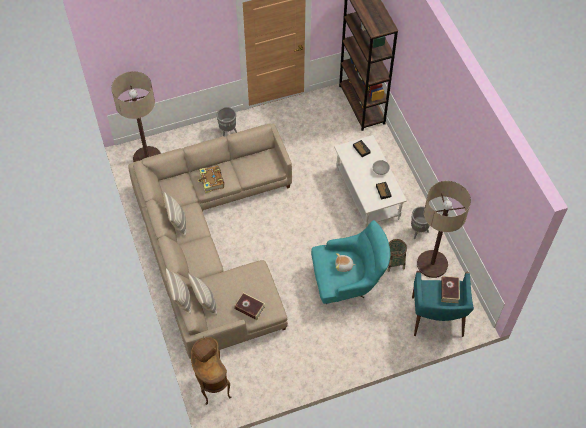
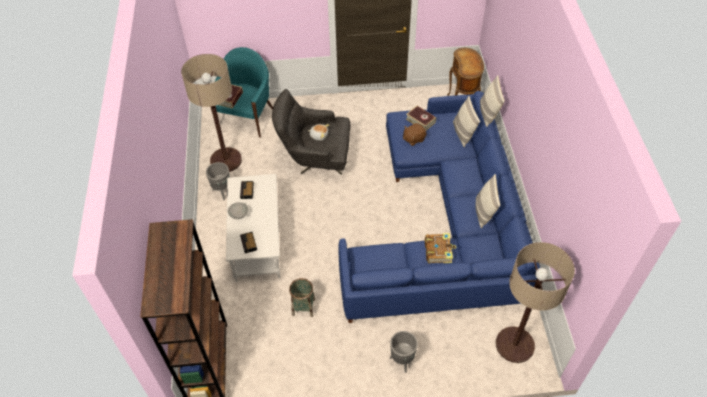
camera: 165 degrees left, 5 degrees down
beige sofa [128,123,292,359] -> blue sofa [339,91,542,323]
brown plush toy [192,336,217,363] -> brown plush toy moved to [403,123,426,146]
turquoise armchair [311,220,390,304] -> grey armchair [272,89,350,175]
basket [387,239,407,272] -> basket moved to [289,278,315,317]

